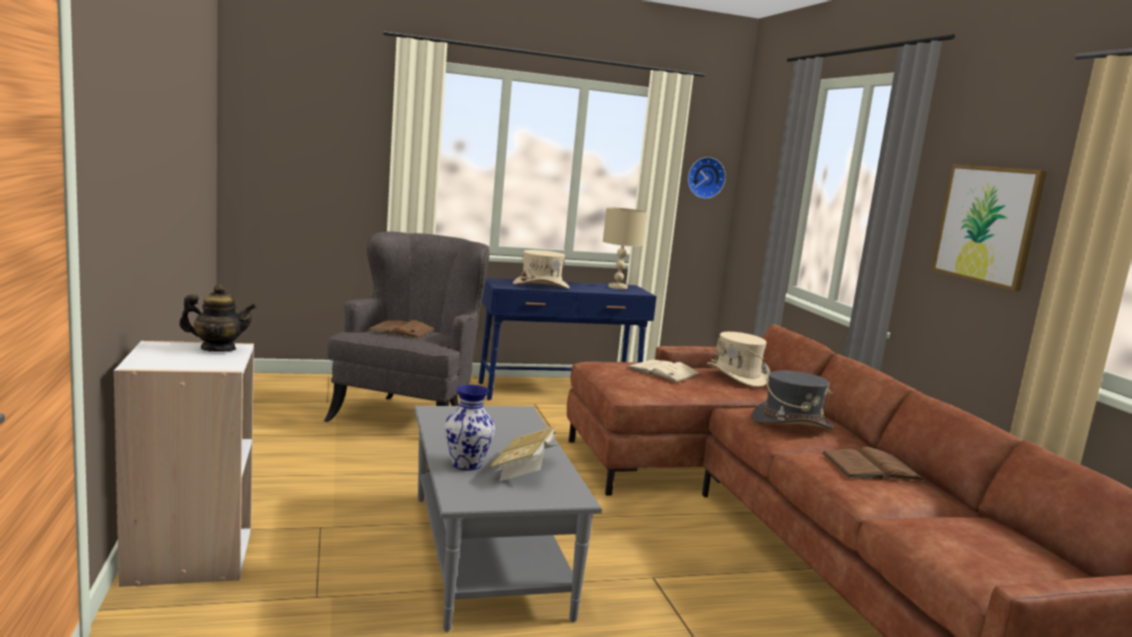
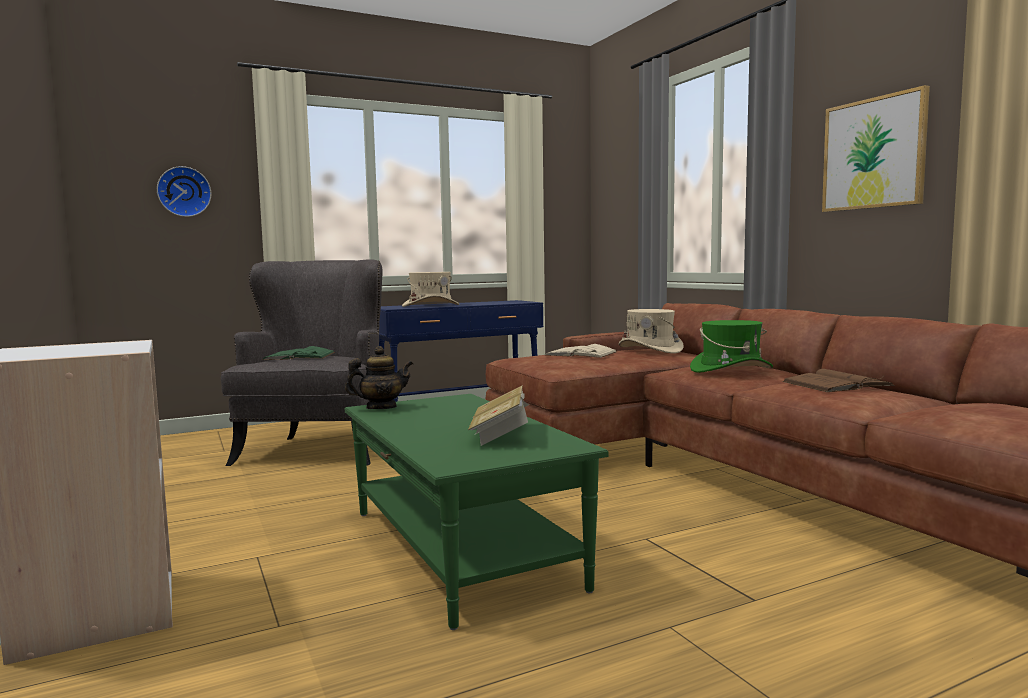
camera: 10 degrees left, 5 degrees down
teapot [179,284,256,352] -> teapot moved to [345,346,413,409]
brown book [366,320,435,338] -> green book [262,346,335,360]
grey coffee table [414,406,602,631] -> green coffee table [345,394,609,630]
vase [444,385,495,470] -> none
beige table lamp [603,207,647,289] -> none
wall clock [688,157,726,199] -> wall clock moved to [157,166,211,217]
grey hat [751,371,834,429] -> green hat [690,320,773,373]

